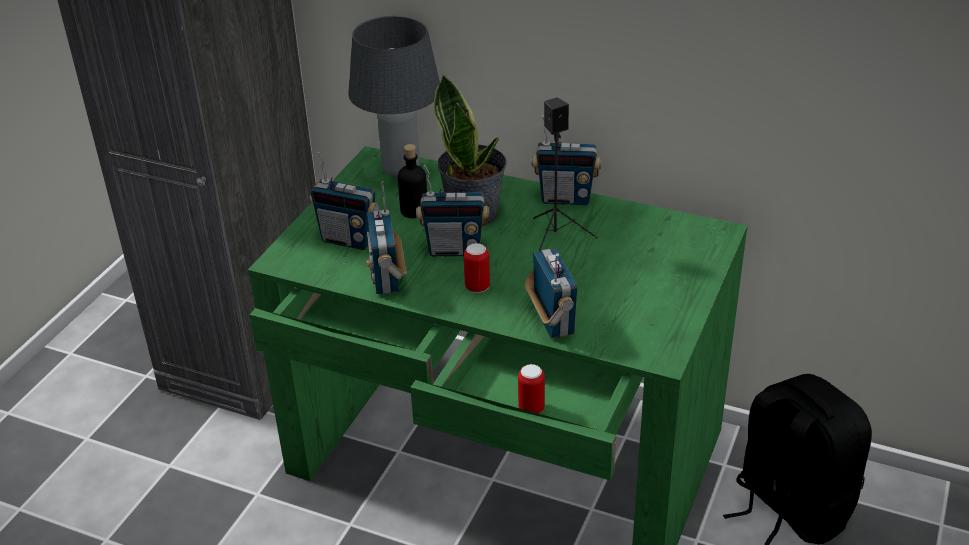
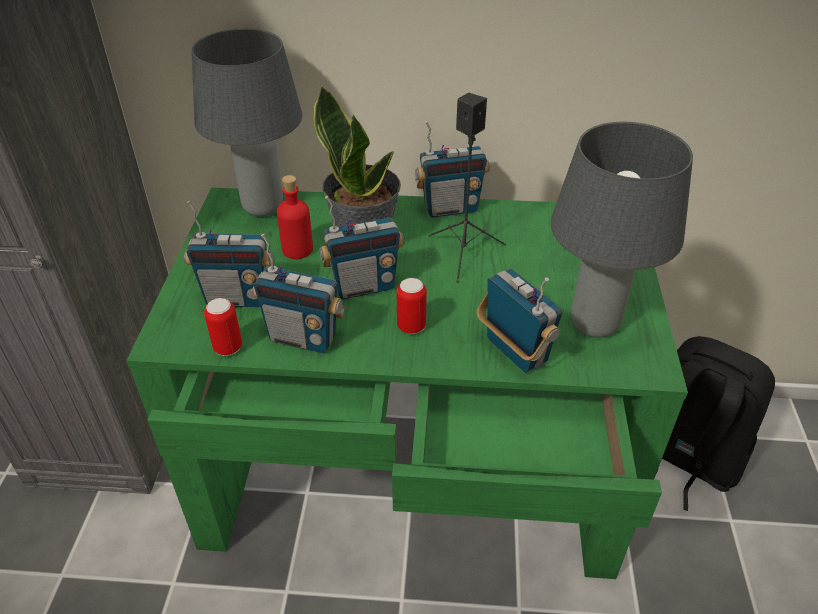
camera: 20 degrees left, 5 degrees up
radio [366,181,407,294] -> radio turned 45 degrees counterclockwise [252,234,346,353]
black bottle [398,144,427,218] -> red bottle [277,175,313,259]
can [518,364,545,414] -> can moved to [204,298,242,356]
none -> grey table lamp [551,122,693,338]

